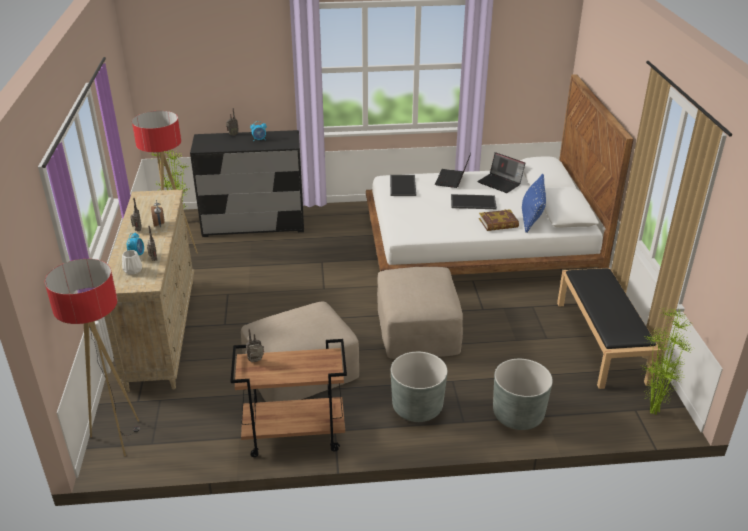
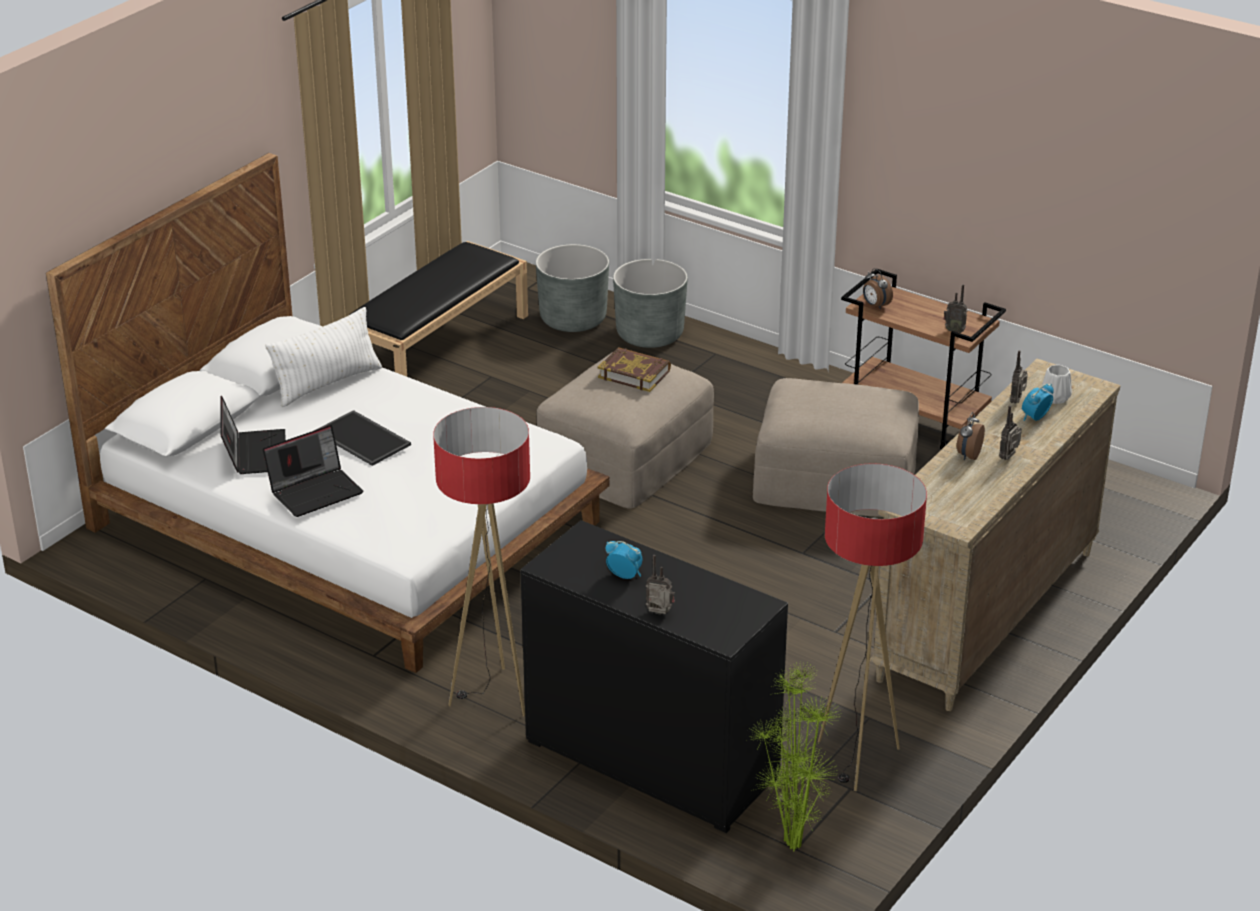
camera: 140 degrees left, 0 degrees up
floor lamp [45,259,140,456] -> floor lamp moved to [433,407,530,716]
tray [390,175,416,196] -> none
grey planter [391,352,448,422] -> grey planter moved to [536,244,609,332]
book [479,209,519,231] -> book moved to [598,347,671,392]
blue pillow [522,174,546,233] -> white pillow [265,307,382,407]
potted plant [642,308,694,415] -> none
none -> alarm clock [863,268,893,310]

